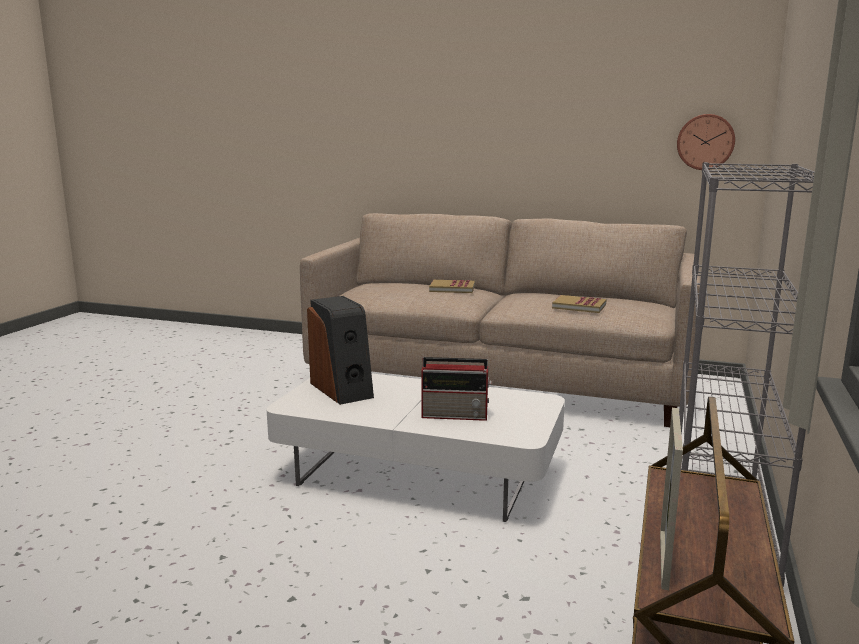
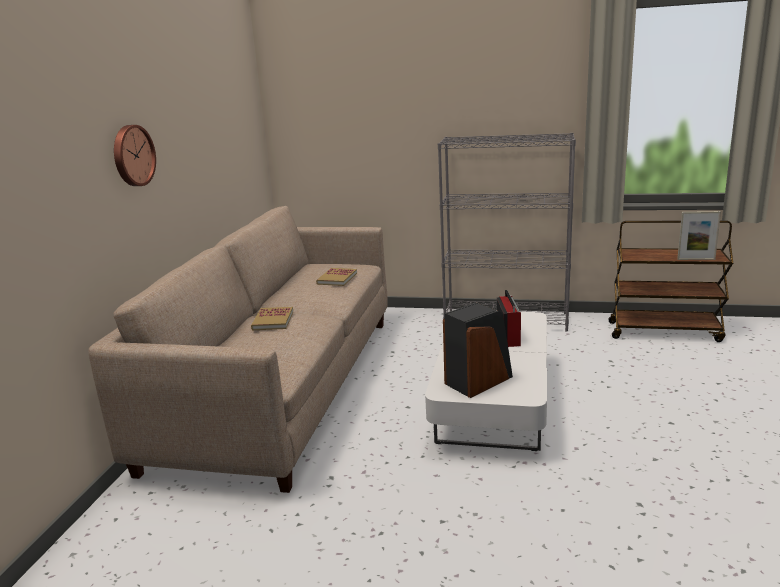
camera: 95 degrees left, 5 degrees up
wall clock [677,114,735,170] -> wall clock moved to [114,125,156,186]

